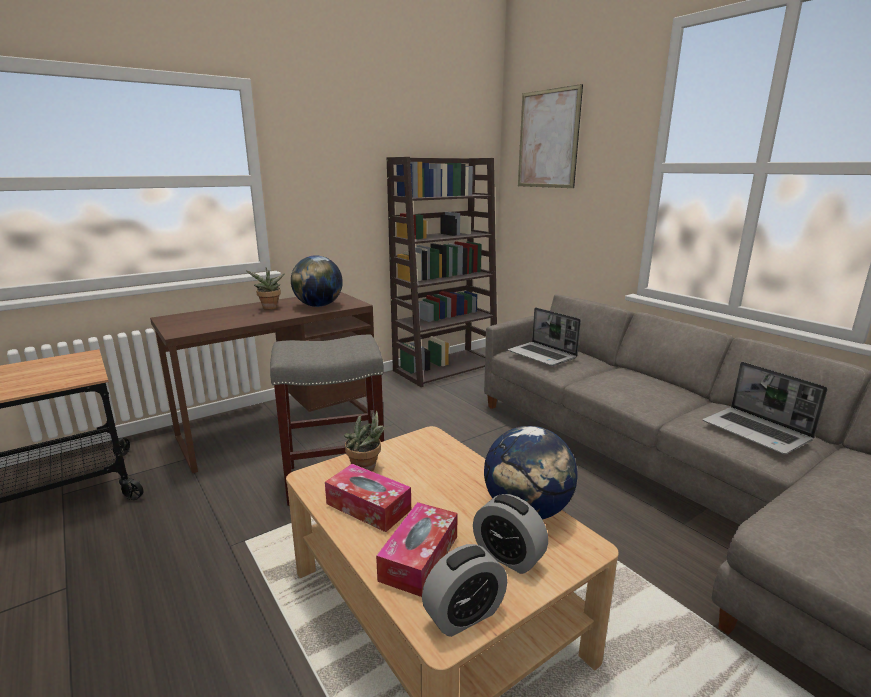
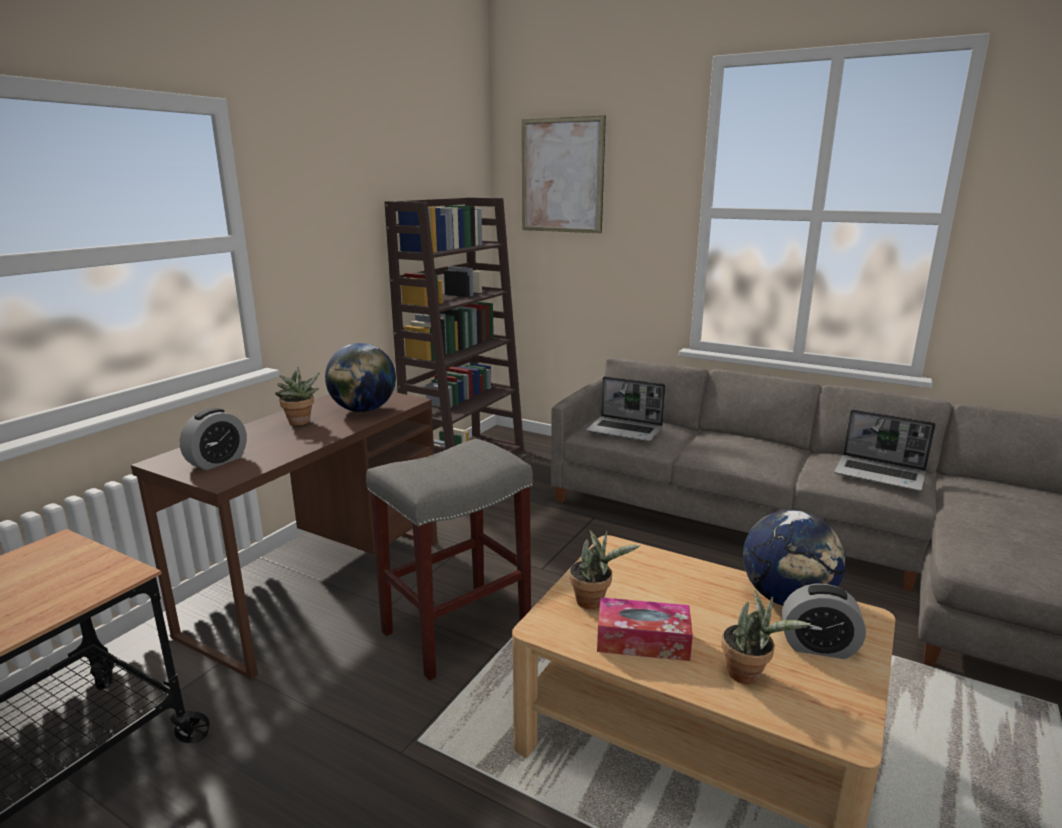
camera: 25 degrees left, 0 degrees up
tissue box [376,502,458,597] -> potted plant [721,590,811,684]
alarm clock [422,544,507,637] -> alarm clock moved to [180,408,247,470]

